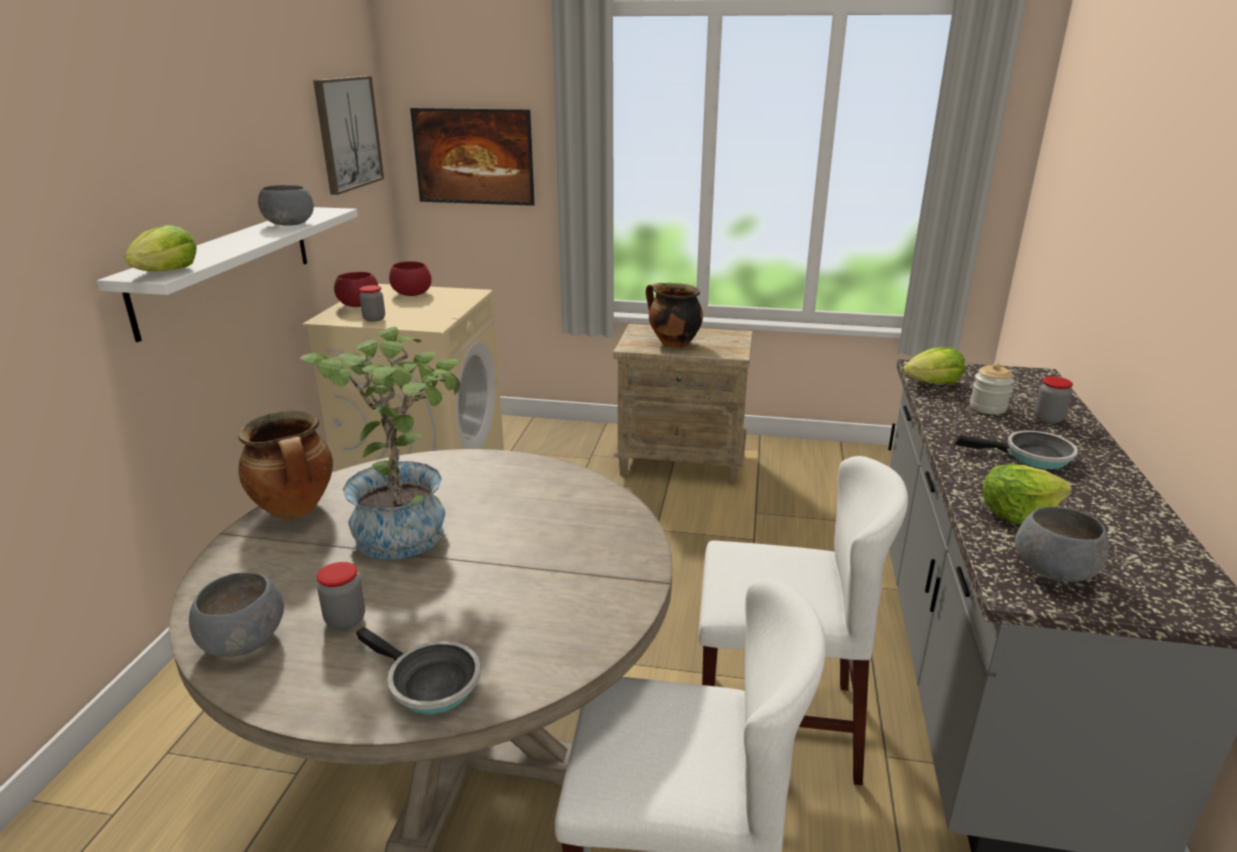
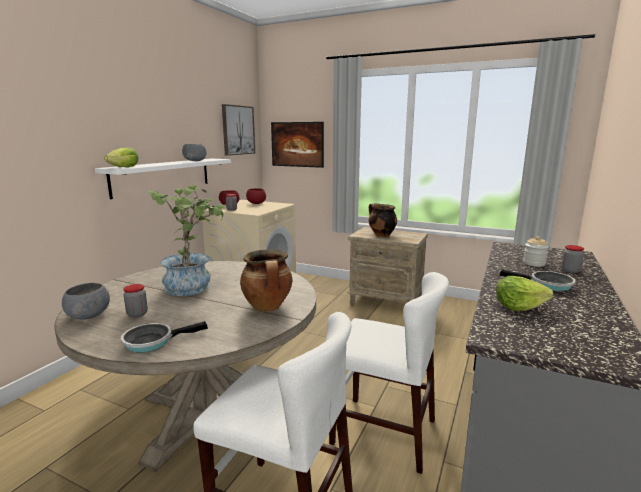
camera: 15 degrees right, 10 degrees down
cooking pot [238,411,333,519] -> cooking pot moved to [240,249,292,312]
frying pan [356,627,481,714] -> frying pan turned 105 degrees clockwise [121,321,208,353]
lettuce [903,347,965,384] -> none
grey bowl [1015,506,1109,582] -> none

